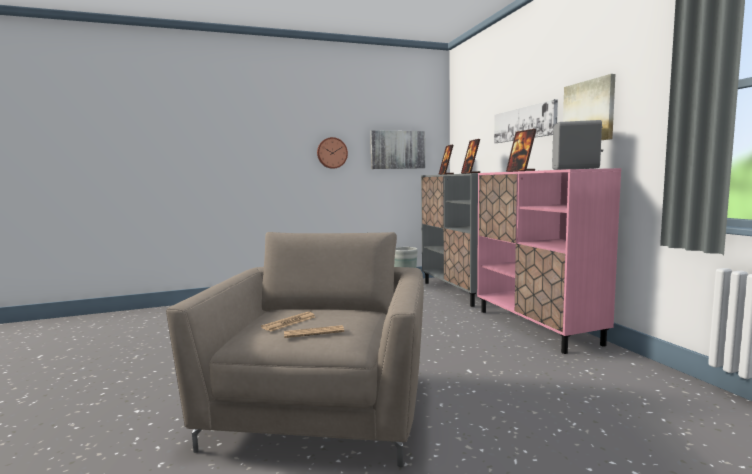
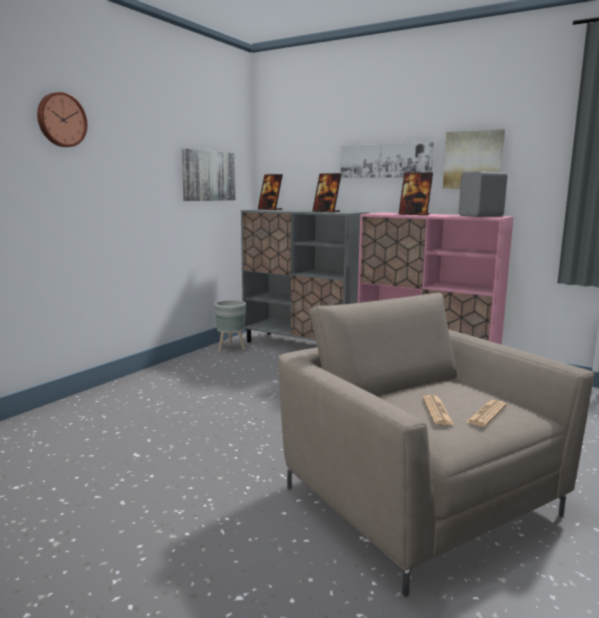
camera: 40 degrees left, 5 degrees up
wall clock [317,137,348,169] -> wall clock moved to [37,92,87,147]

